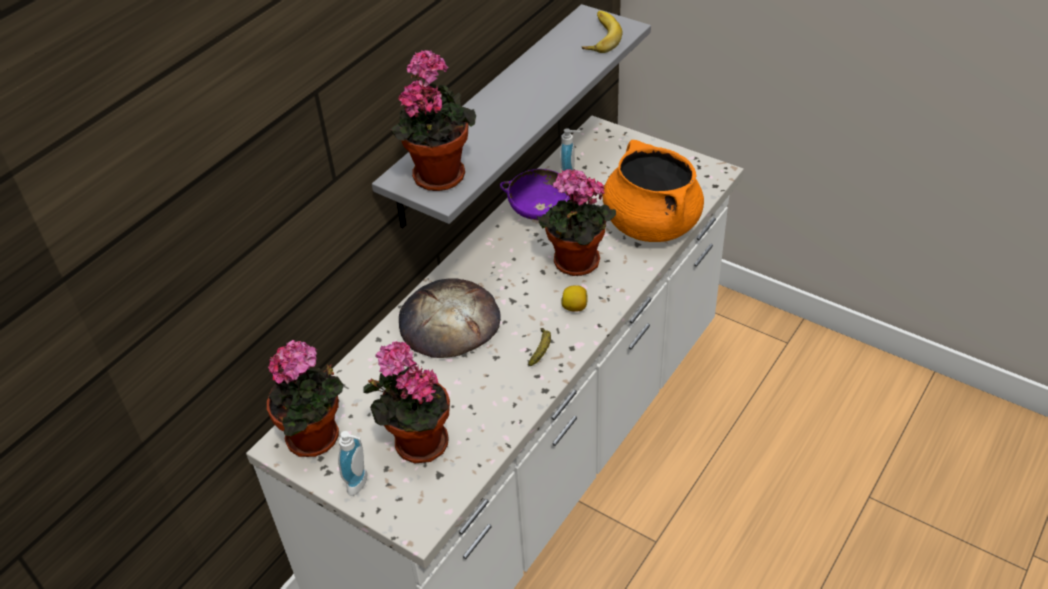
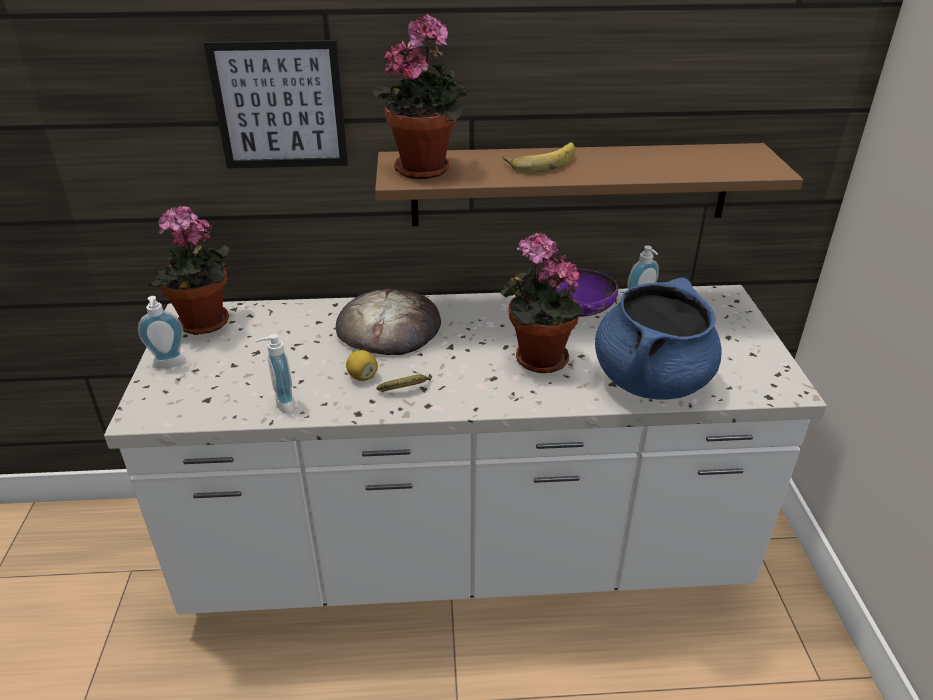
camera: 50 degrees right, 10 degrees down
potted plant [363,341,450,463] -> none
grey shelf [372,4,651,229] -> brown shelf [375,143,803,226]
lemon [561,285,588,312] -> lemon moved to [346,350,378,381]
banana [582,11,623,53] -> banana moved to [502,142,575,173]
orange cooking pot [603,140,704,242] -> blue cooking pot [595,278,722,400]
none -> picture [204,40,348,168]
none -> soap dispenser [255,334,295,414]

